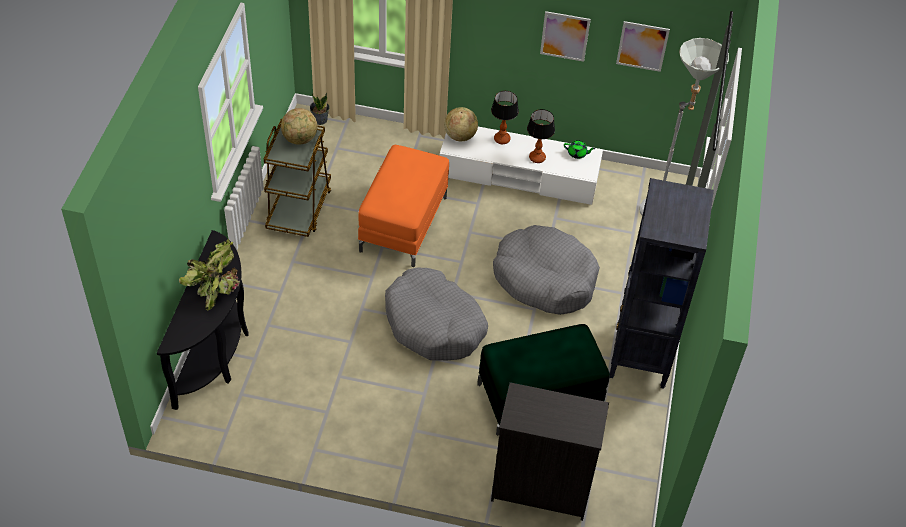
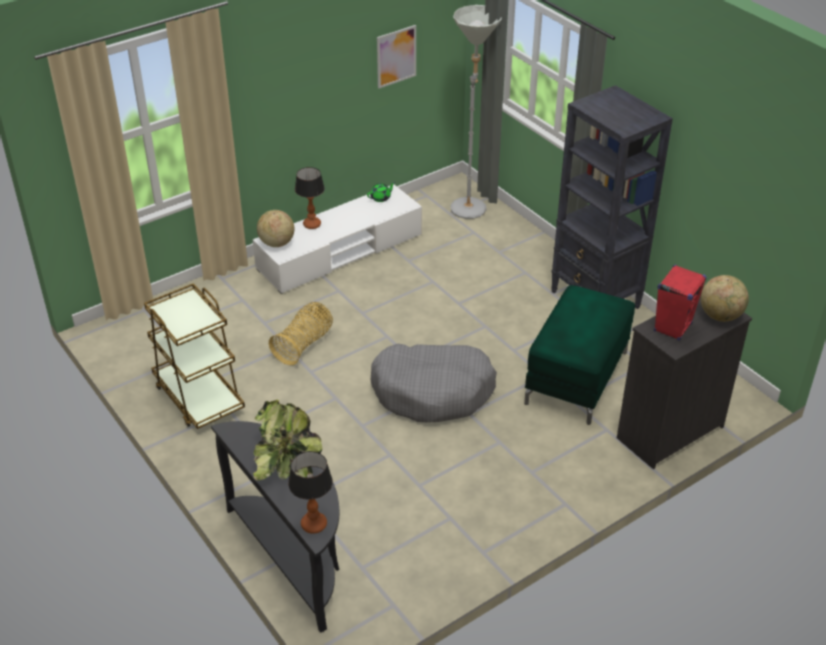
camera: 45 degrees left, 10 degrees down
globe [281,108,317,145] -> globe moved to [701,275,749,322]
potted plant [310,93,330,125] -> none
orange ottoman [358,145,449,267] -> basket [269,302,333,365]
grey dog bed [493,225,600,315] -> none
table lamp [527,109,555,163] -> table lamp moved to [288,451,333,534]
picture [540,11,591,62] -> none
none -> red speaker [654,265,707,341]

